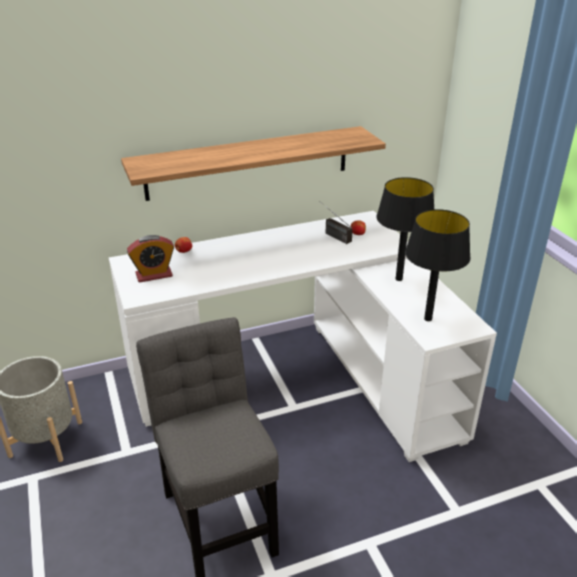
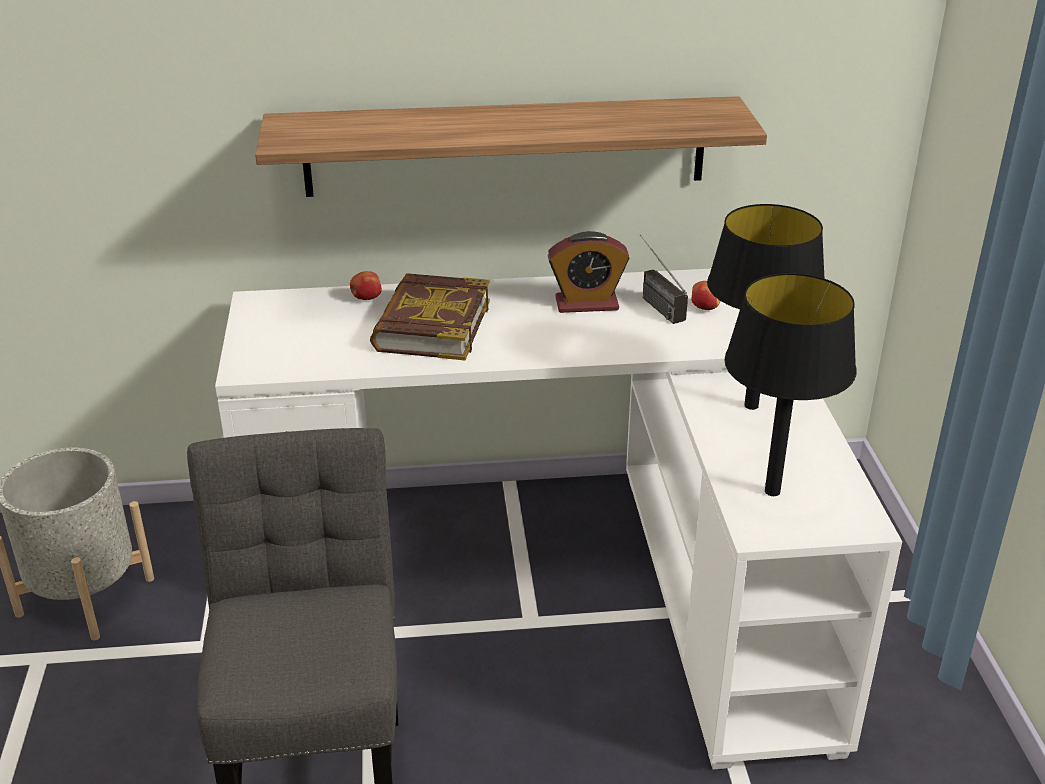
camera: 15 degrees right, 0 degrees up
alarm clock [127,235,174,283] -> alarm clock moved to [548,231,629,313]
none -> book [370,273,490,360]

